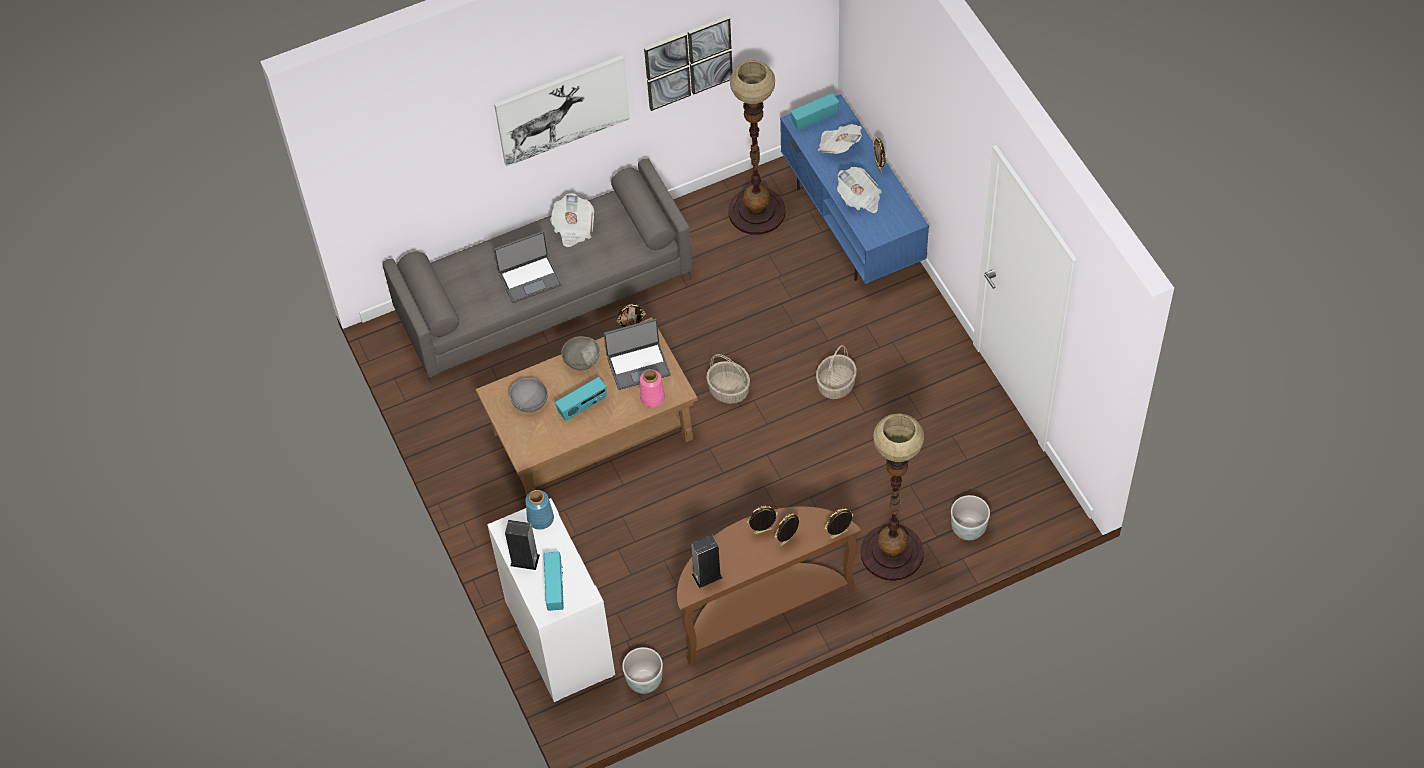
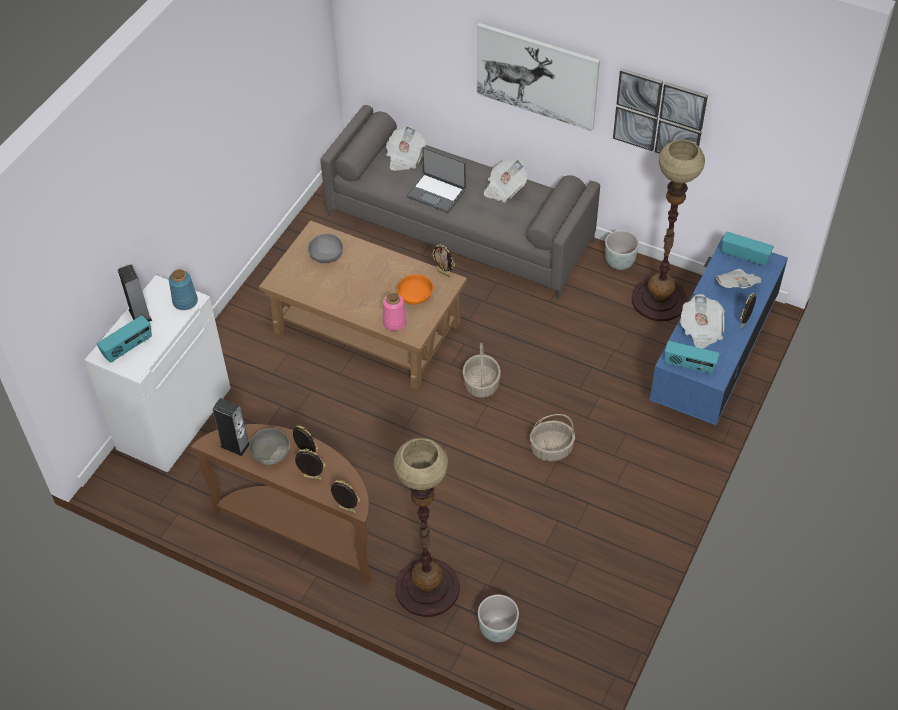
camera: 50 degrees right, 5 degrees down
radio [555,377,606,421] -> radio moved to [665,341,719,374]
grey bowl [561,336,600,371] -> grey bowl moved to [249,428,290,465]
laptop [604,319,671,390] -> orange bowl [397,274,433,305]
grey planter [622,647,663,694] -> grey planter moved to [605,230,639,270]
none -> newspaper [386,126,426,171]

